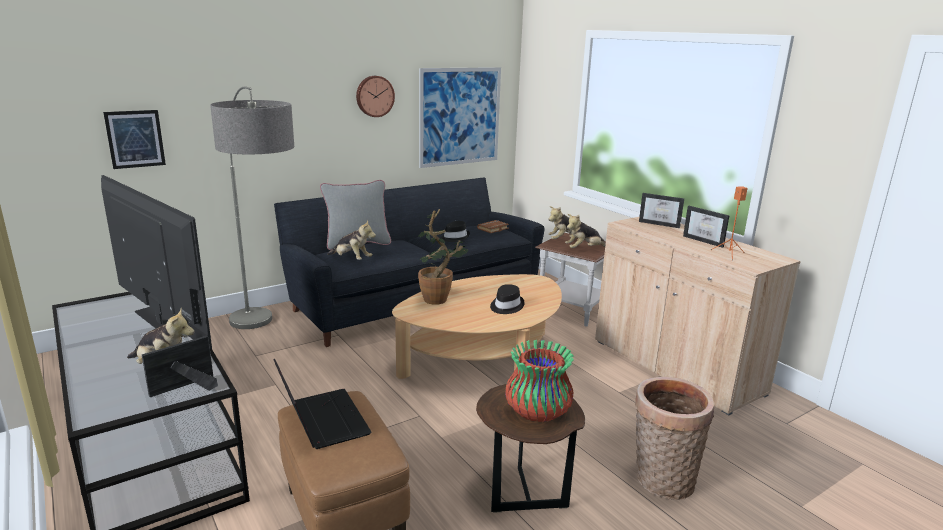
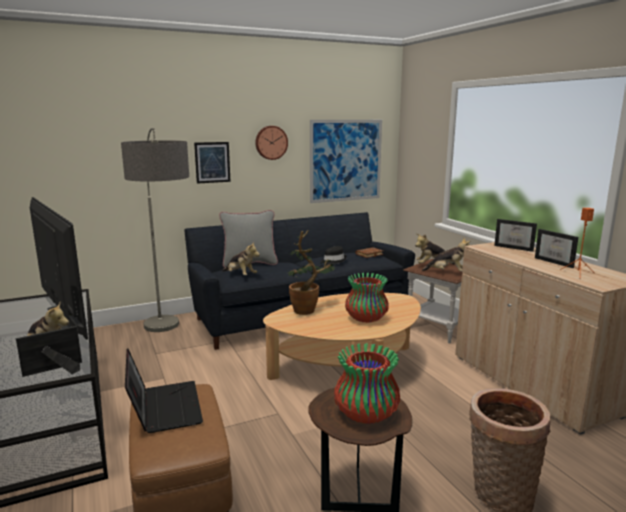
camera: 10 degrees right, 5 degrees down
picture [103,110,166,169] -> picture moved to [194,142,231,184]
black hat [490,284,525,314] -> vase [345,273,389,323]
plush toy [565,214,606,248] -> plush toy turned 150 degrees counterclockwise [422,238,470,272]

